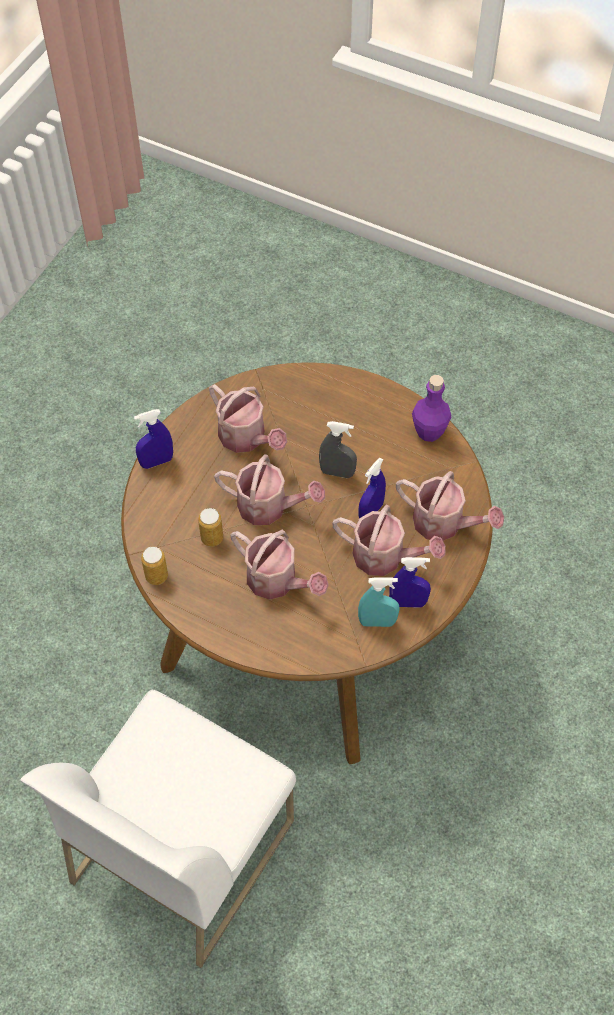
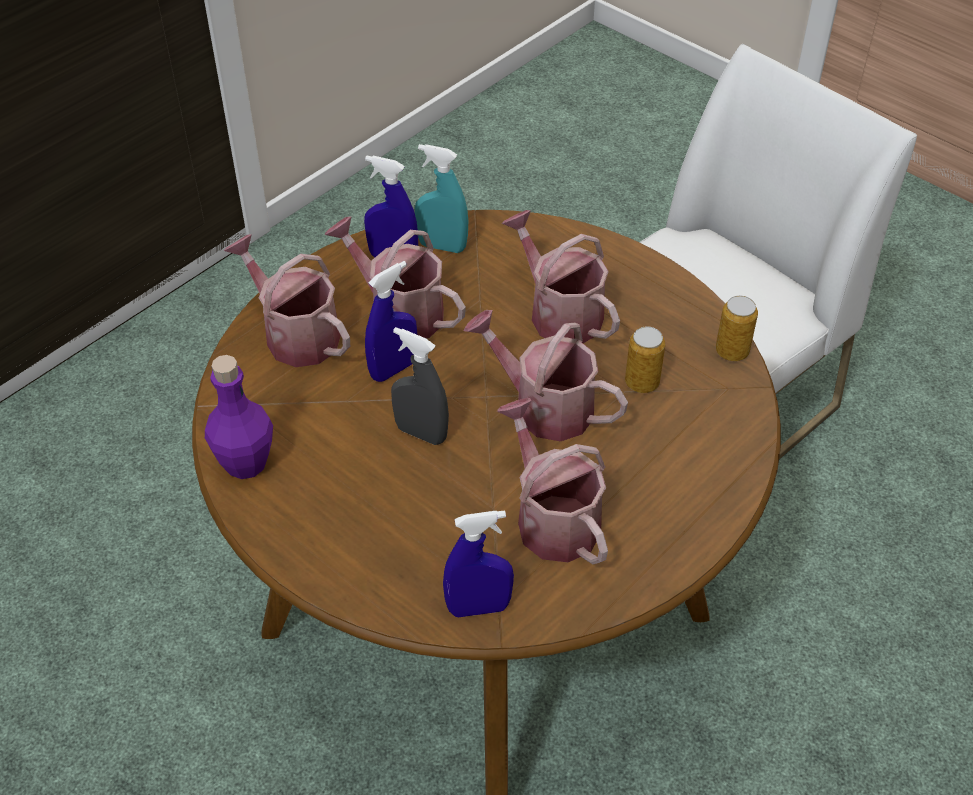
camera: 165 degrees left, 10 degrees down
blue spray bottle [134,409,173,469] -> blue spray bottle moved to [443,510,514,617]

